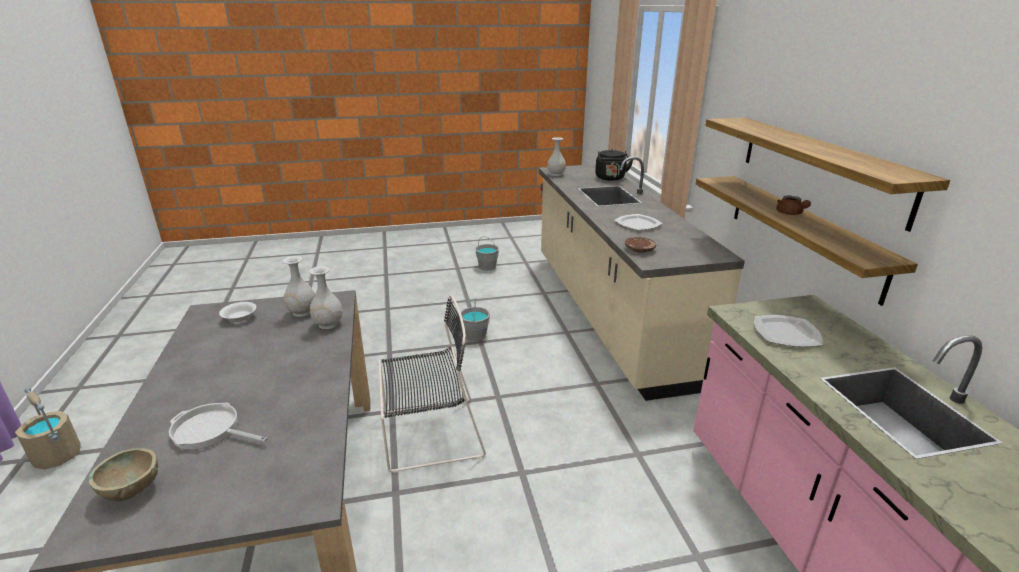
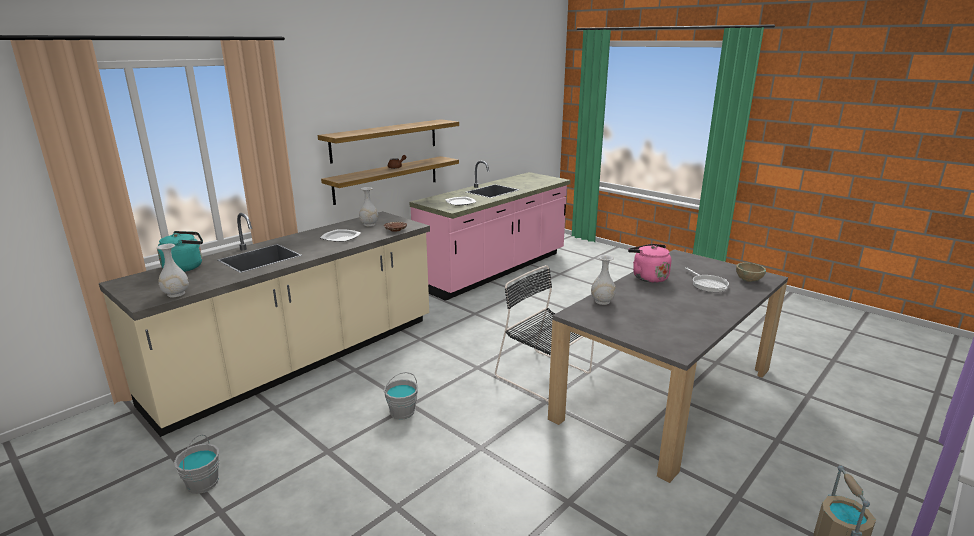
camera: 125 degrees left, 5 degrees down
white bowl [219,302,256,322] -> none
white vase [283,256,315,317] -> white vase moved to [359,187,378,226]
black kettle [595,149,633,181] -> turquoise kettle [157,231,203,272]
none -> pink kettle [628,244,671,283]

